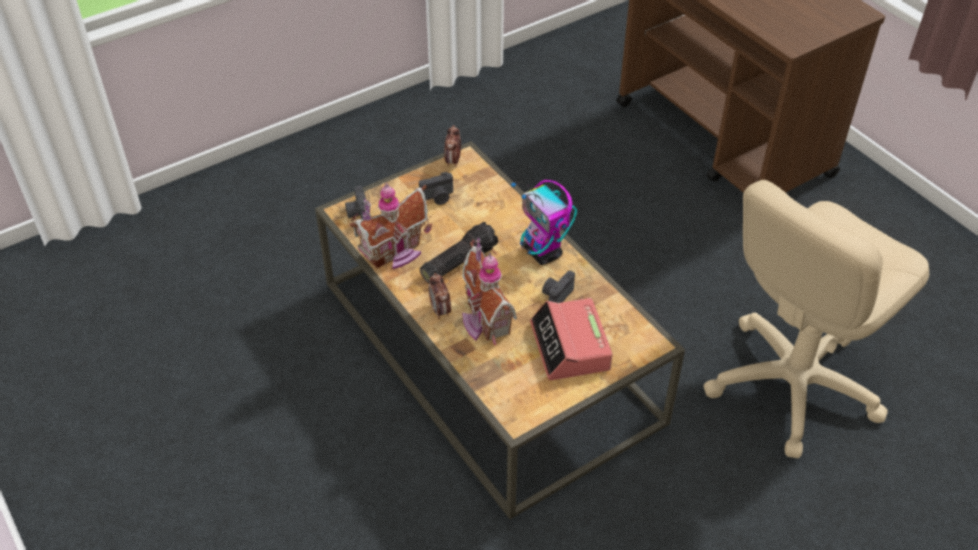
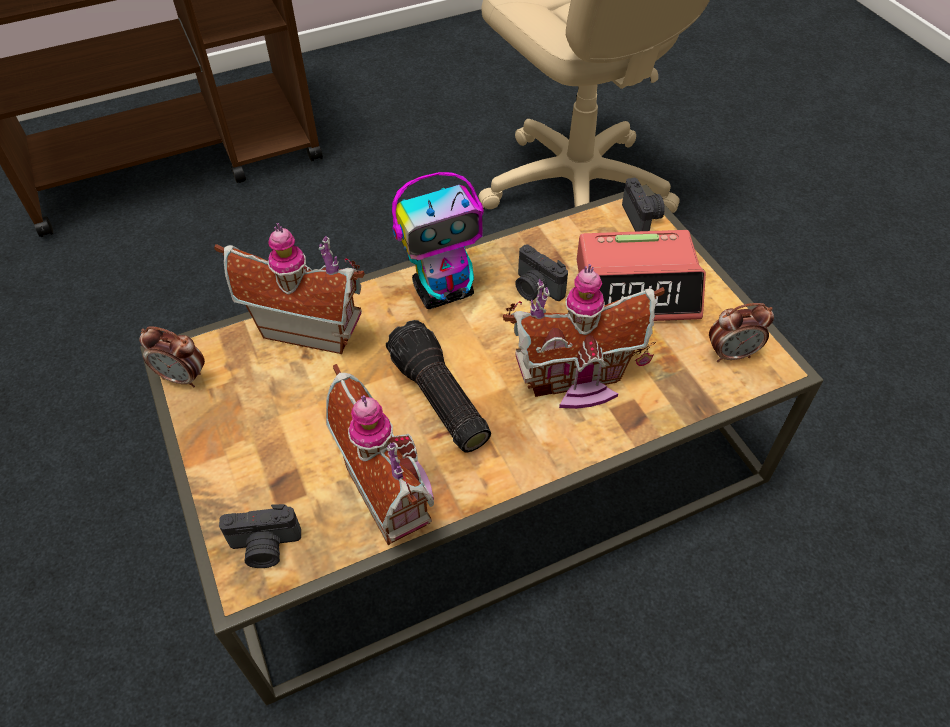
camera: 80 degrees left, 5 degrees up
camera [419,172,453,205] -> camera moved to [622,178,665,232]
alarm clock [428,273,451,319] -> alarm clock moved to [709,303,774,362]
none -> toy house [214,223,365,354]

